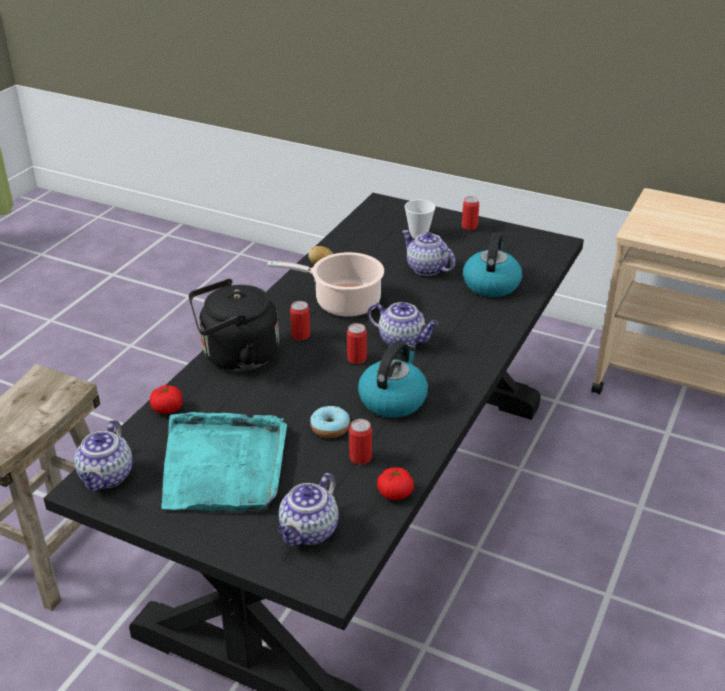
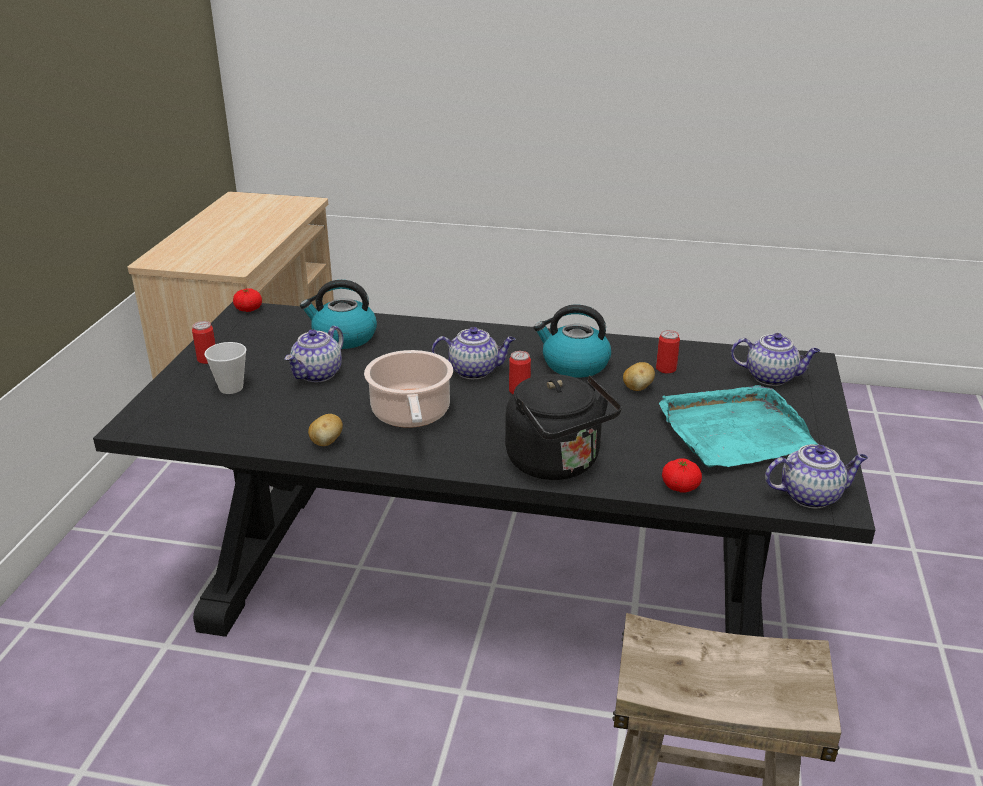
camera: 105 degrees left, 5 degrees down
can [290,301,310,341] -> none
donut [310,406,350,438] -> potato [623,362,655,391]
teapot [367,302,439,346] -> teapot turned 75 degrees clockwise [432,327,515,379]
tomato [377,467,414,500] -> tomato moved to [233,288,262,312]

